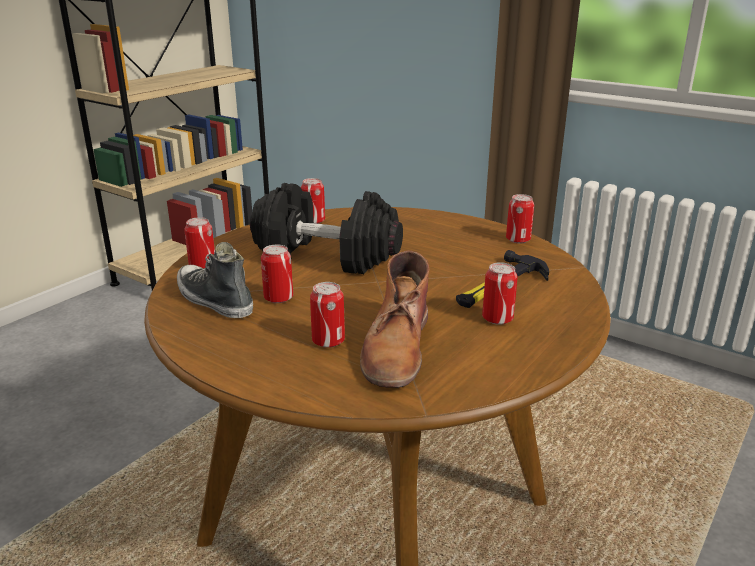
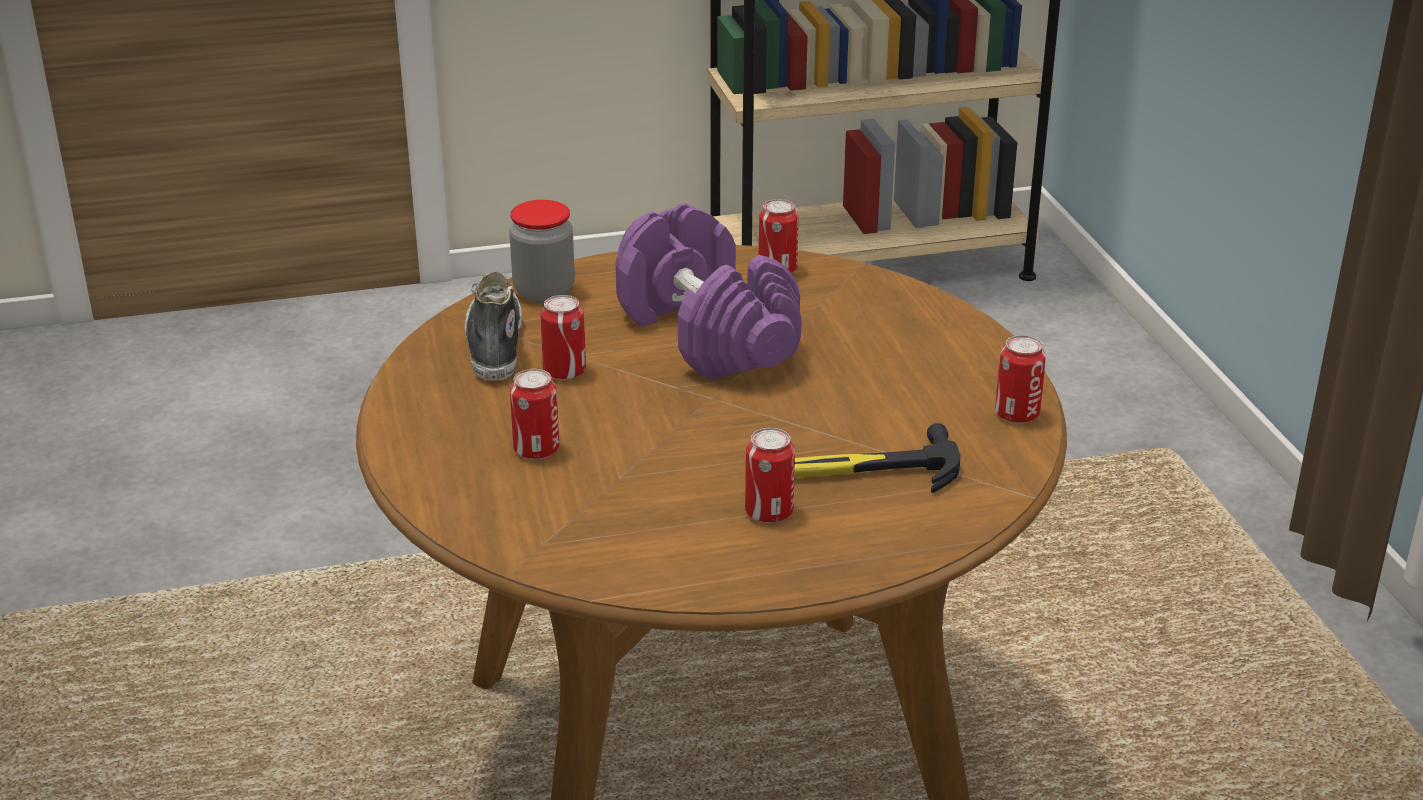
camera: 40 degrees right, 5 degrees up
can [184,217,215,268] -> jar [509,200,575,303]
black dumbbell [250,183,403,274] -> purple dumbbell [615,203,802,380]
brown boot [360,251,429,388] -> none

